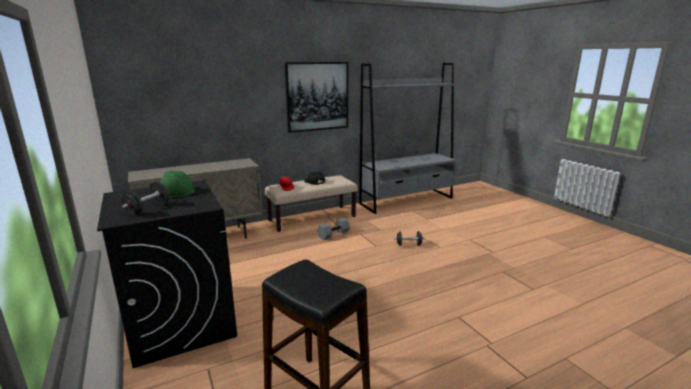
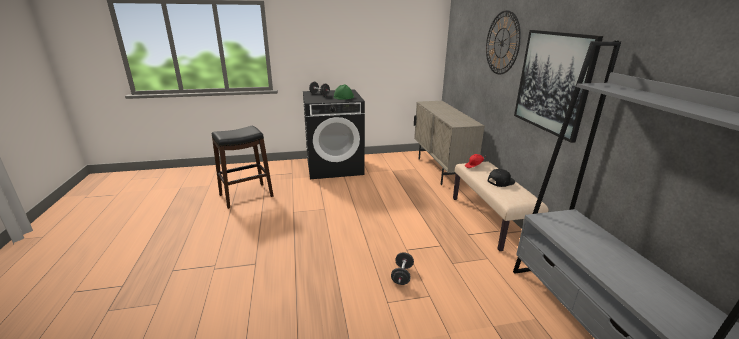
camera: 105 degrees right, 5 degrees up
grey dumbbell [317,218,350,240] -> none
none -> wall clock [486,10,521,75]

